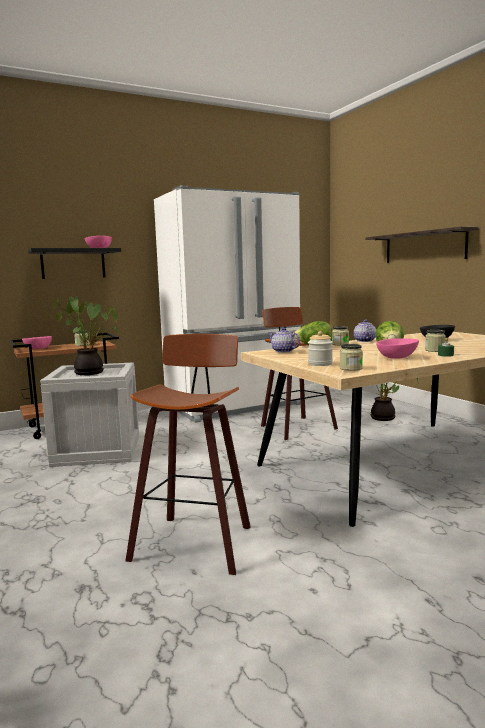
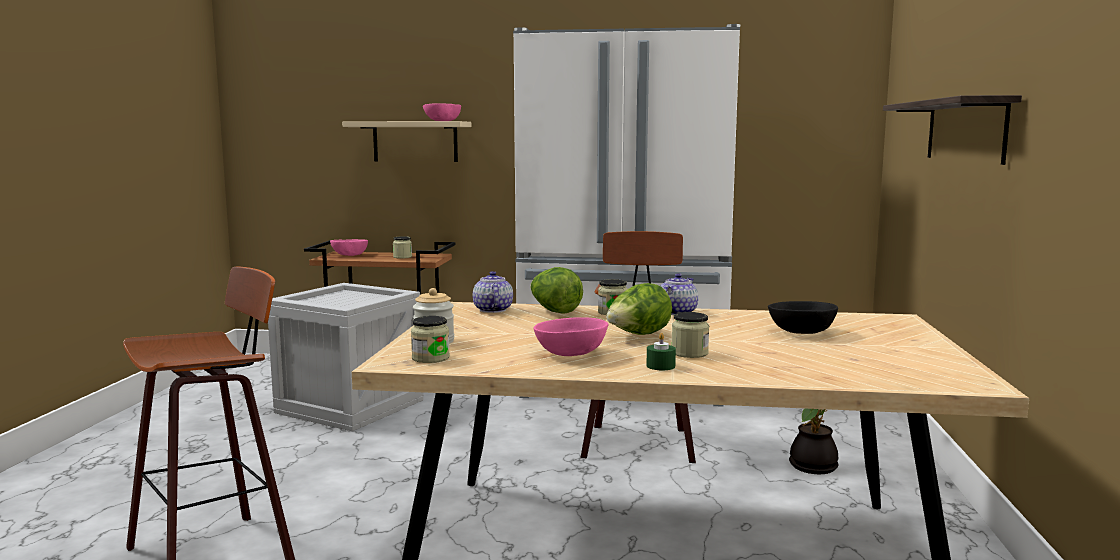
camera: 35 degrees right, 0 degrees up
black shelf [28,248,121,279] -> beige shelf [342,121,471,162]
potted plant [50,296,119,375] -> none

